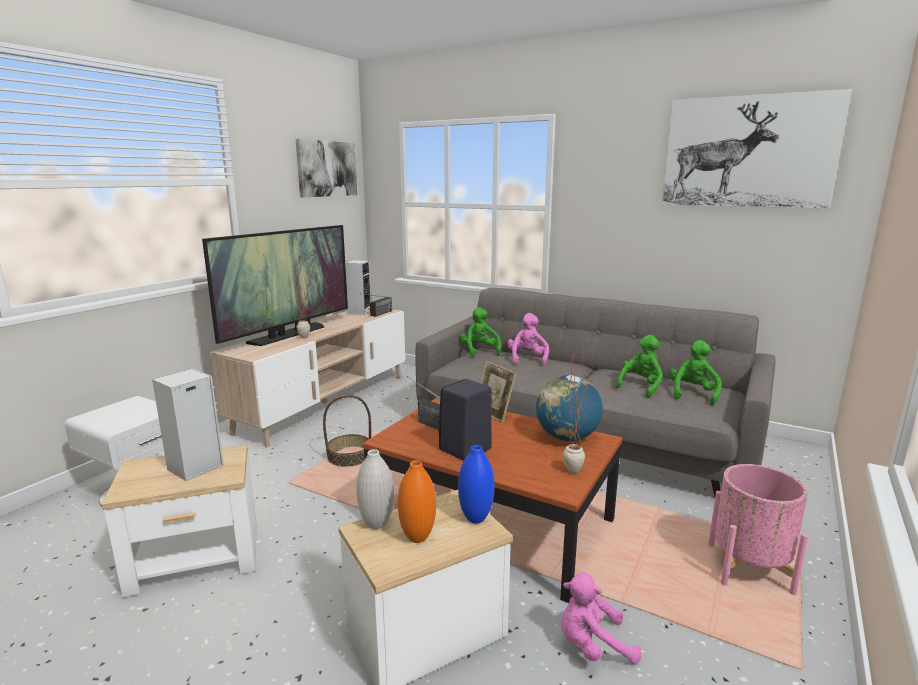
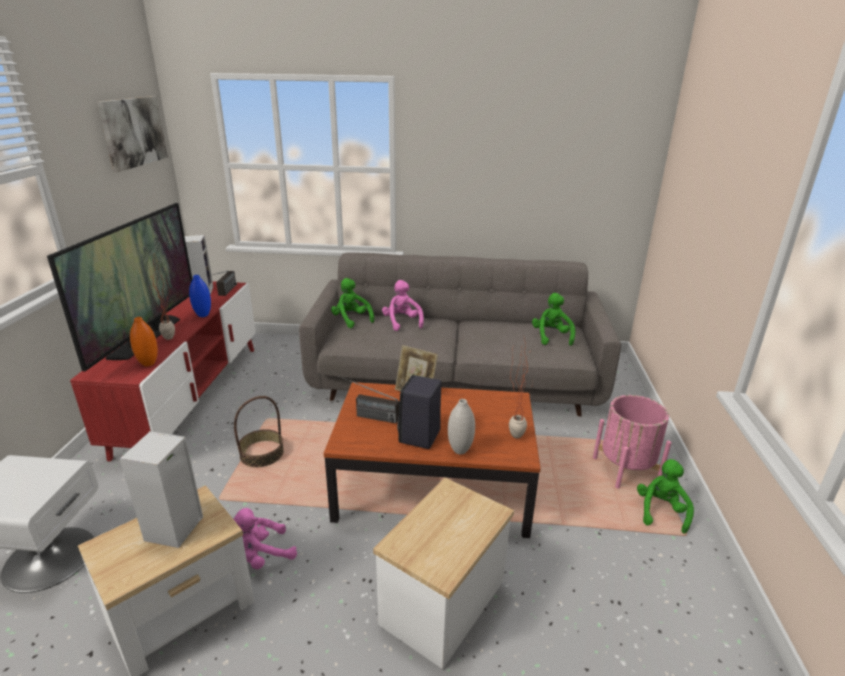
camera: 25 degrees left, 10 degrees up
beige tv stand [210,309,405,447] -> red tv stand [70,281,256,462]
white vase [356,449,394,529] -> white vase moved to [448,399,475,454]
orange vase [398,460,436,543] -> orange vase moved to [130,317,158,366]
blue vase [458,445,494,524] -> blue vase moved to [189,275,211,317]
globe [536,375,603,441] -> none
pink plush toy [561,572,641,664] -> pink plush toy moved to [234,508,297,569]
green plush toy [615,335,663,398] -> green plush toy moved to [637,459,694,534]
picture [662,89,852,208] -> none

